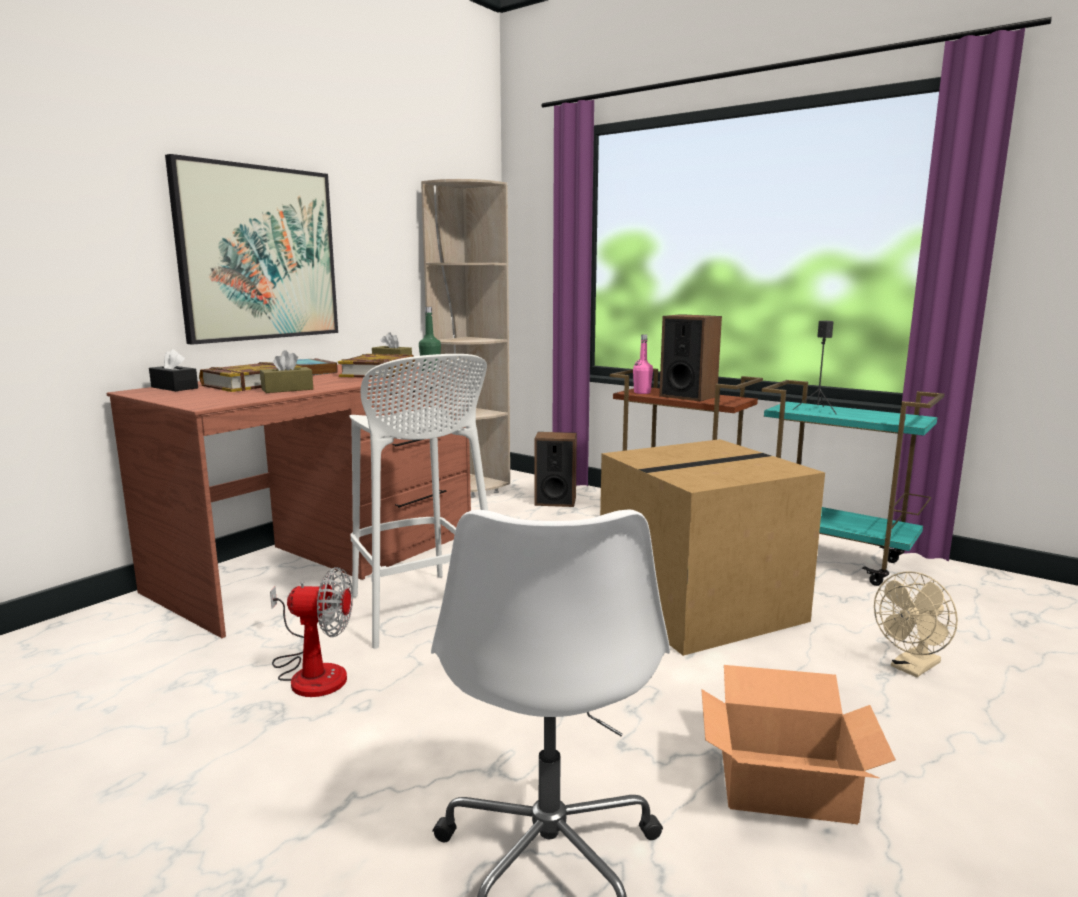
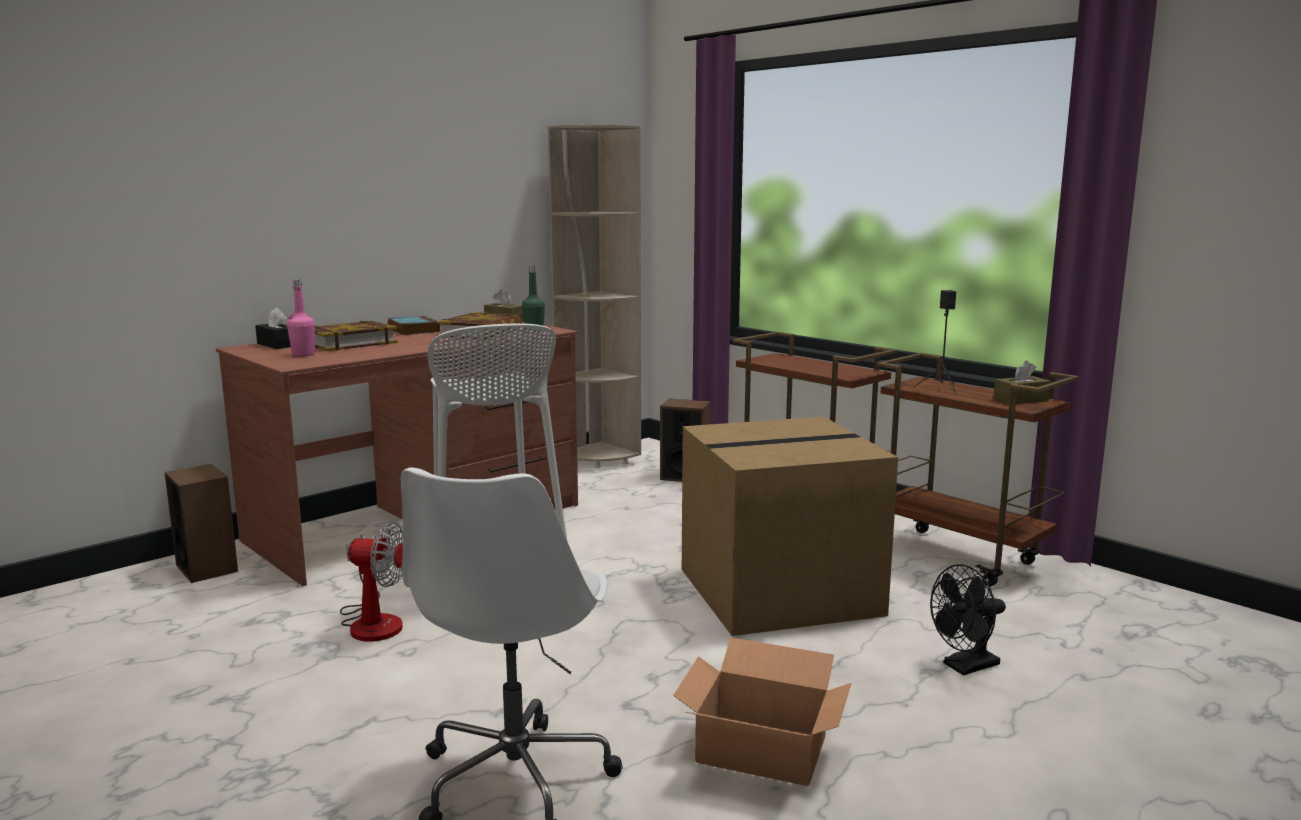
camera: 10 degrees right, 0 degrees up
picture [165,154,338,345] -> none
brown tissue box [260,350,313,393] -> brown tissue box moved to [993,361,1051,404]
pink bottle [633,334,653,394] -> pink bottle moved to [287,279,315,357]
speaker [659,314,722,401] -> speaker moved to [164,464,238,583]
turquoise cart [762,380,944,586] -> brown cart [877,353,1079,586]
beige fan [874,571,958,677] -> black fan [930,564,1006,675]

